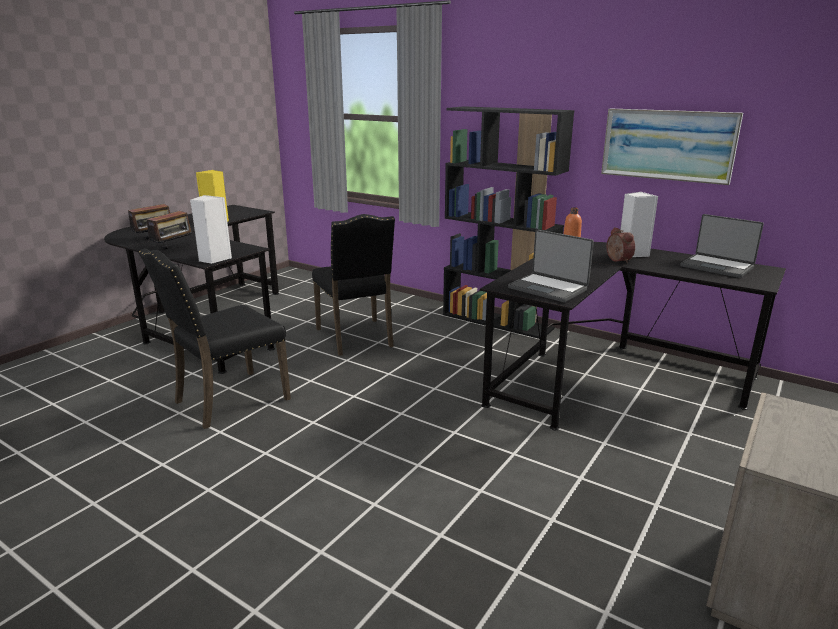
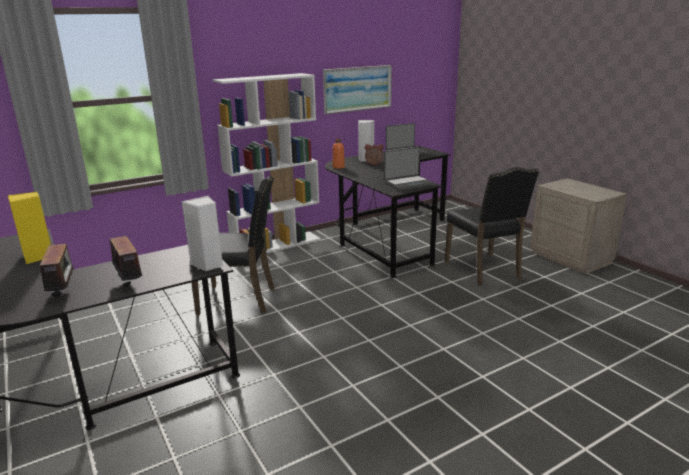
camera: 65 degrees left, 0 degrees up
black chair [138,248,291,429] -> black chair moved to [445,167,539,286]
black bookcase [443,106,574,339] -> white bookcase [212,73,321,253]

